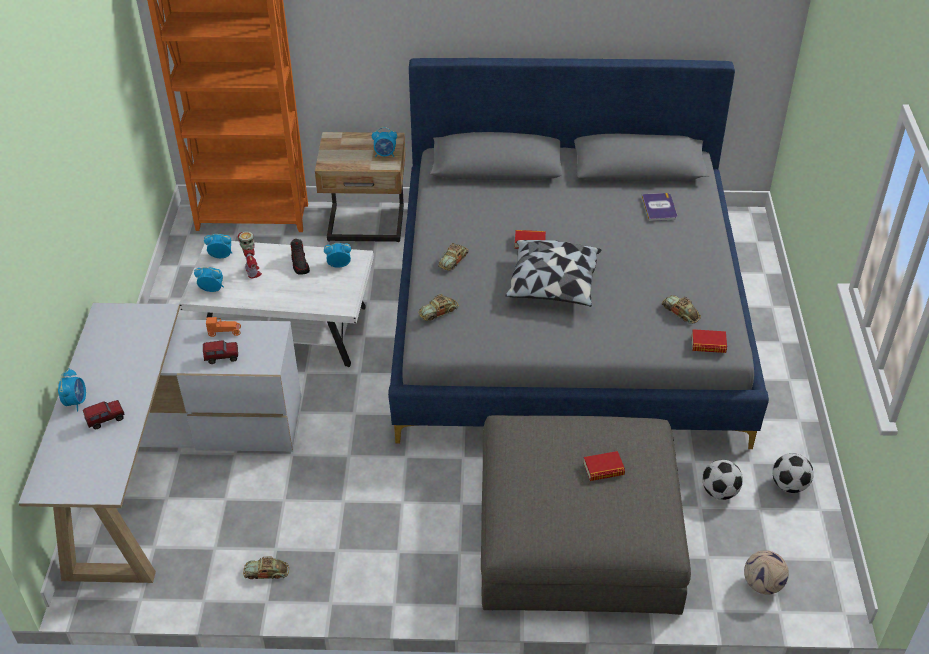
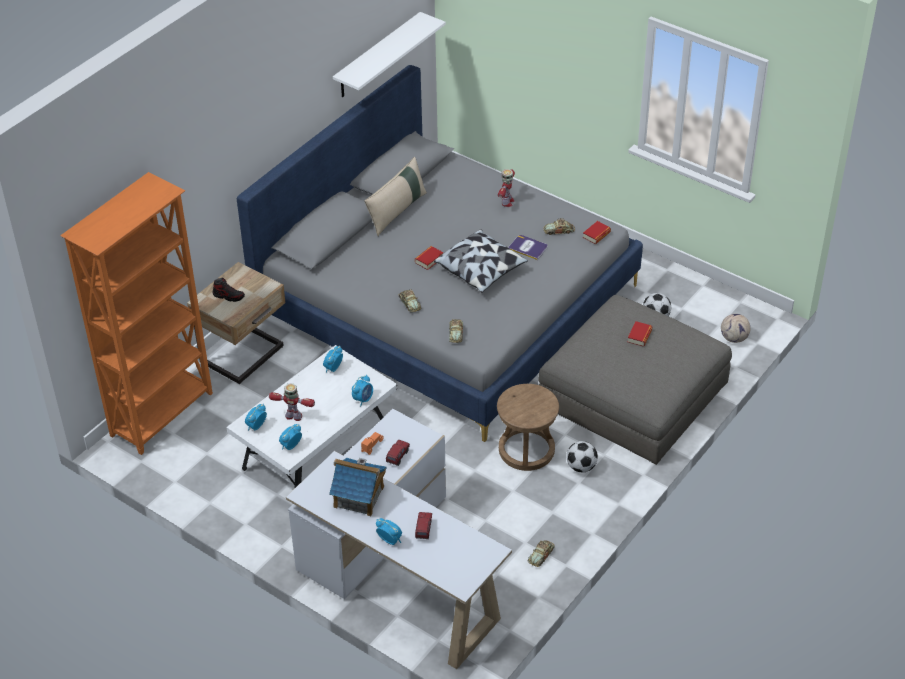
camera: 55 degrees left, 0 degrees up
shoe [290,239,310,275] -> shoe moved to [212,278,245,302]
alarm clock [372,127,397,157] -> alarm clock moved to [352,375,373,407]
book [642,193,677,221] -> book moved to [508,235,548,260]
football [772,453,814,493] -> football moved to [566,441,598,472]
none -> toy house [329,458,387,516]
none -> white shelf [333,12,446,97]
none -> beige pillow [364,157,427,236]
none -> brown stool [497,384,559,471]
none -> toy robot [498,169,515,207]

